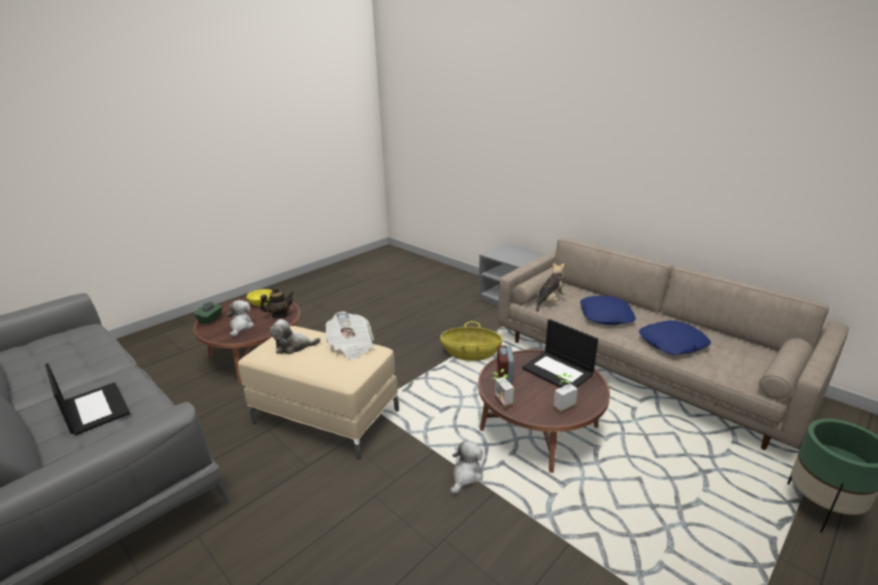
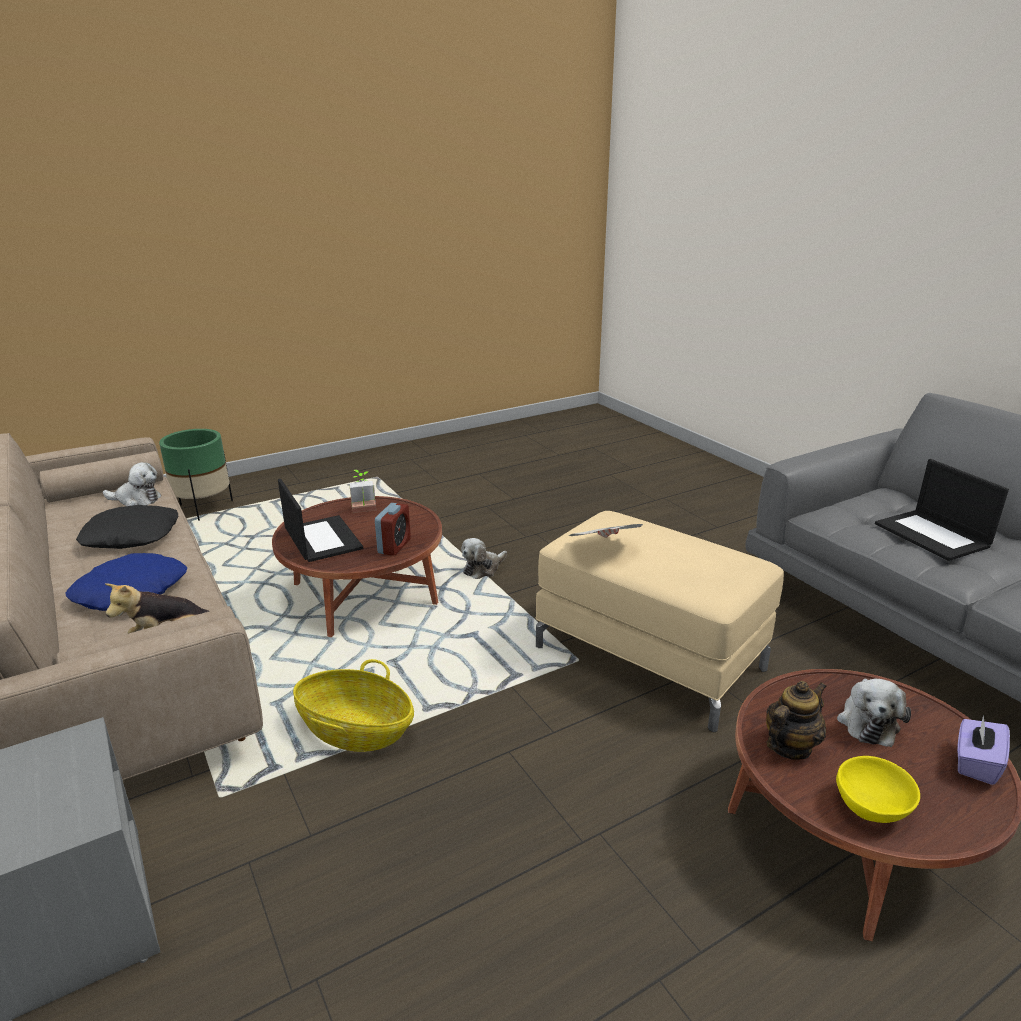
camera: 165 degrees left, 0 degrees up
green tissue box [194,301,223,324] -> purple tissue box [957,714,1010,785]
teapot [260,287,294,318] -> teapot turned 150 degrees clockwise [766,681,827,760]
plush toy [270,319,321,354] -> plush toy moved to [103,462,162,506]
potted plant [493,369,514,410] -> none
blue pillow [639,320,711,355] -> black pillow [76,505,178,549]

